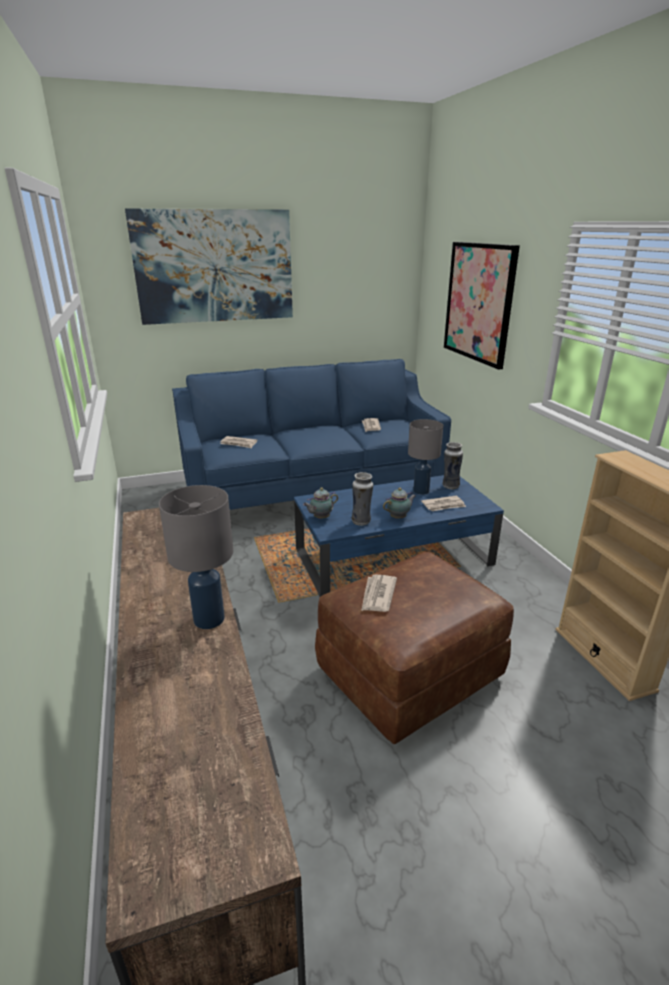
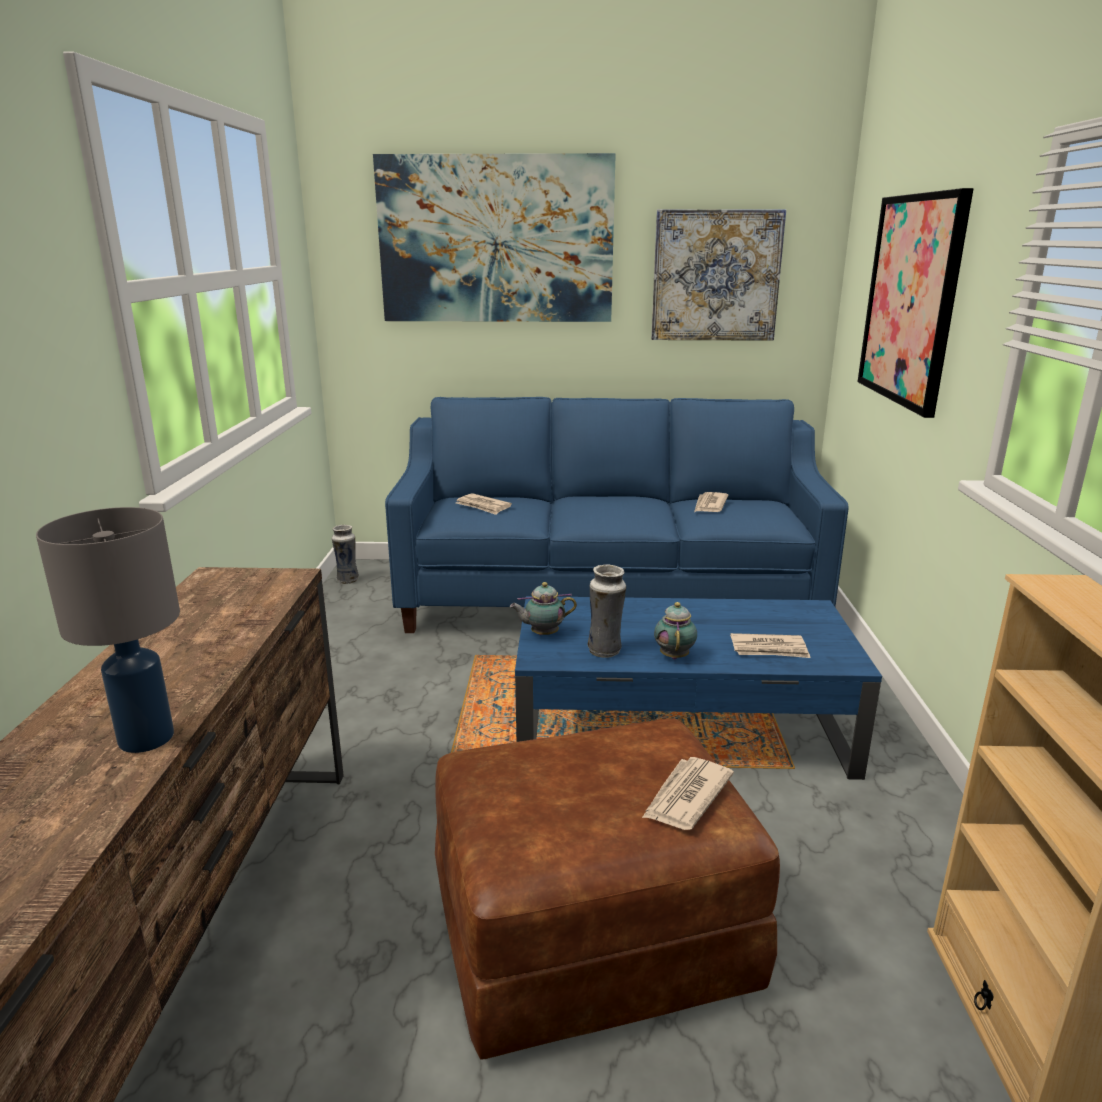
camera: 20 degrees right, 5 degrees down
newspaper [361,574,397,612] -> newspaper moved to [642,757,734,830]
teapot [383,488,416,519] -> teapot turned 75 degrees counterclockwise [654,602,697,660]
grey table lamp [408,419,443,495] -> none
vase [442,442,463,490] -> vase moved to [332,525,359,584]
none -> picture [651,209,786,341]

